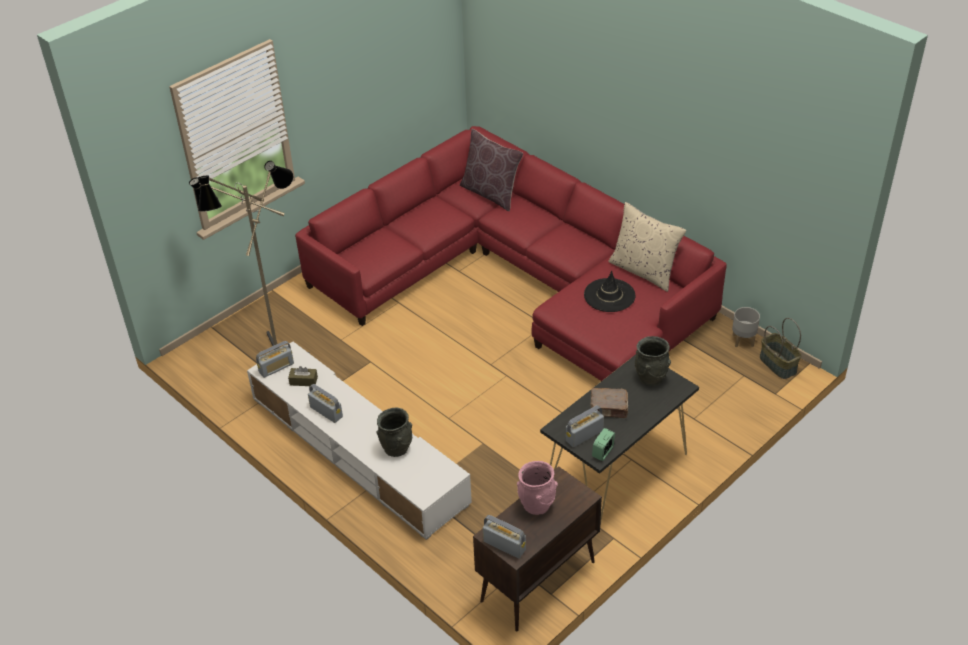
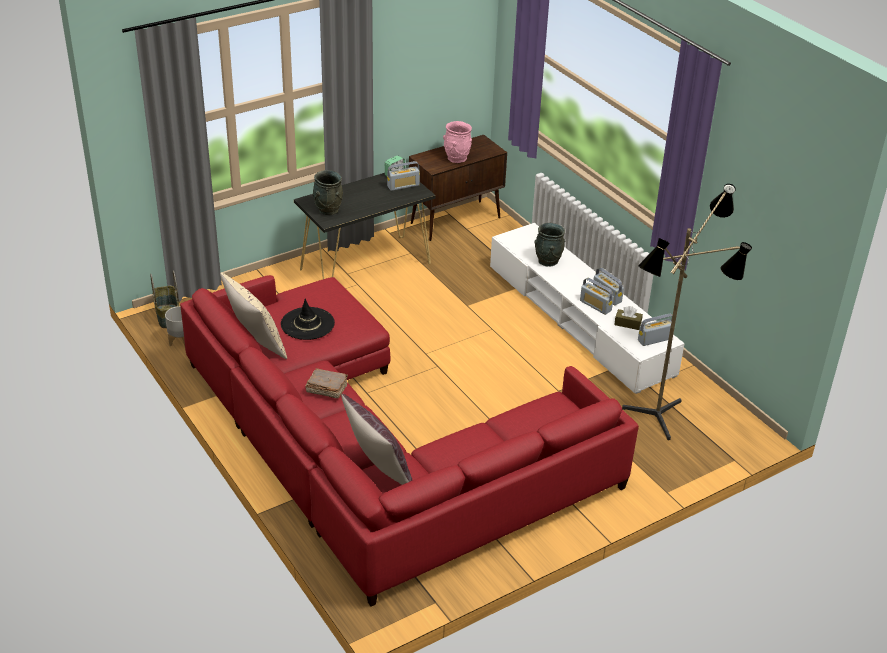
camera: 170 degrees left, 5 degrees down
radio [483,515,526,559] -> radio moved to [580,278,614,315]
brown book [591,388,628,418] -> brown book moved to [305,368,348,399]

